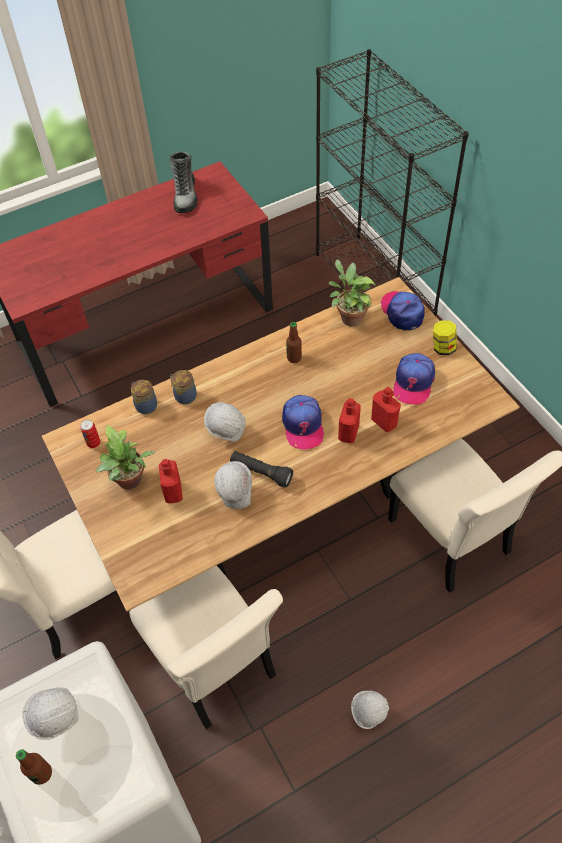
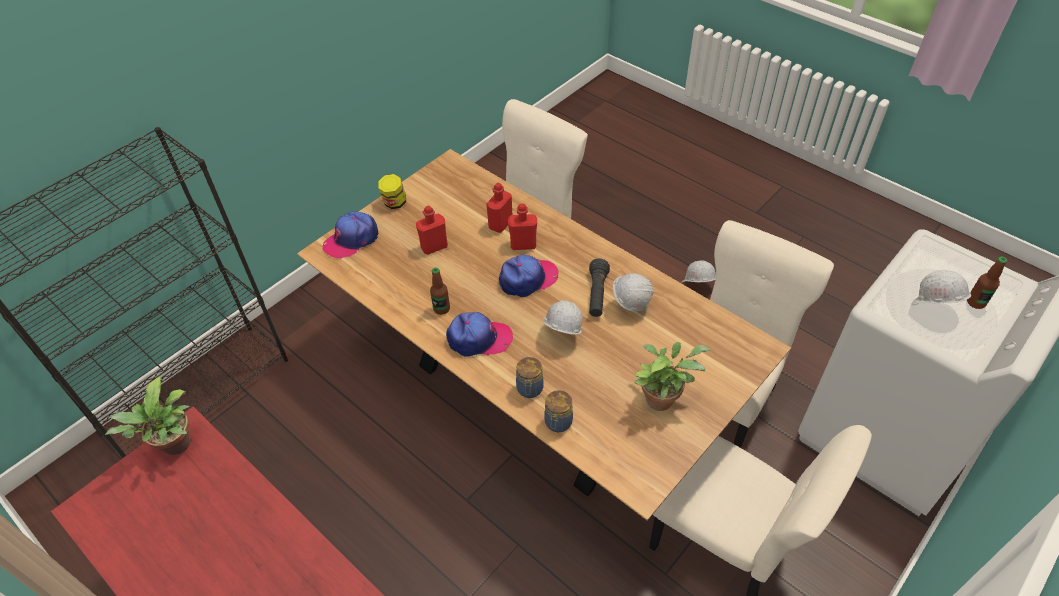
camera: 110 degrees left, 5 degrees down
can [80,420,100,448] -> none
red bottle [159,459,183,504] -> red bottle moved to [416,206,448,255]
boot [169,152,197,213] -> none
potted plant [329,259,375,327] -> potted plant moved to [105,376,191,455]
cap [393,353,435,405] -> cap moved to [446,312,513,357]

